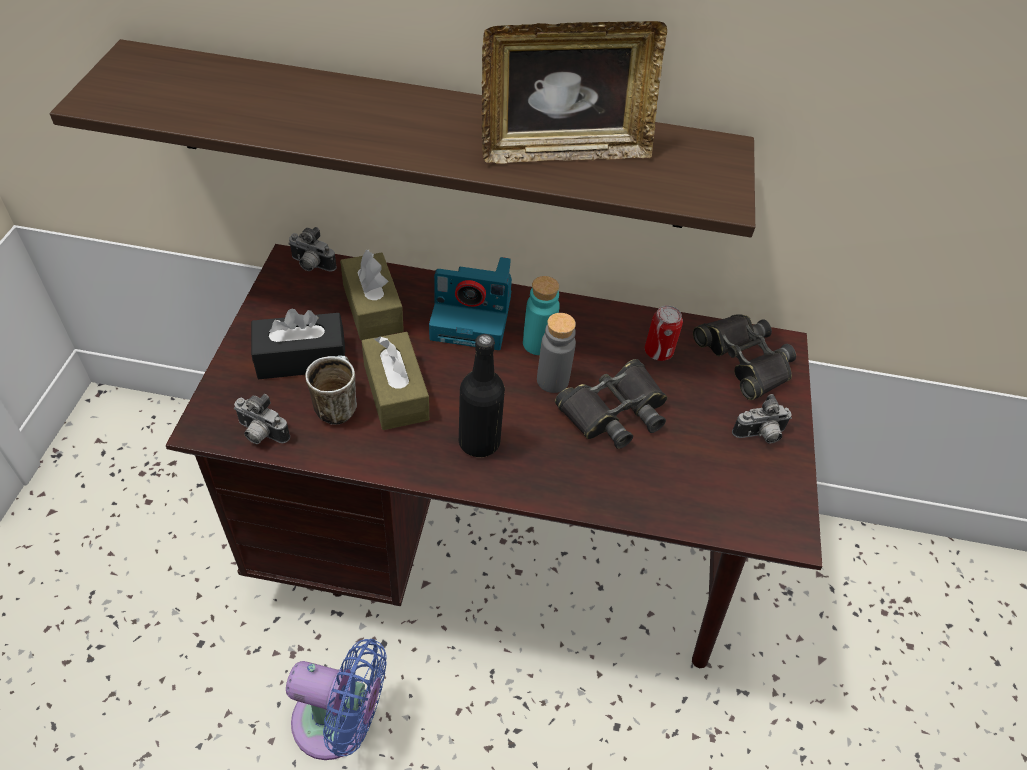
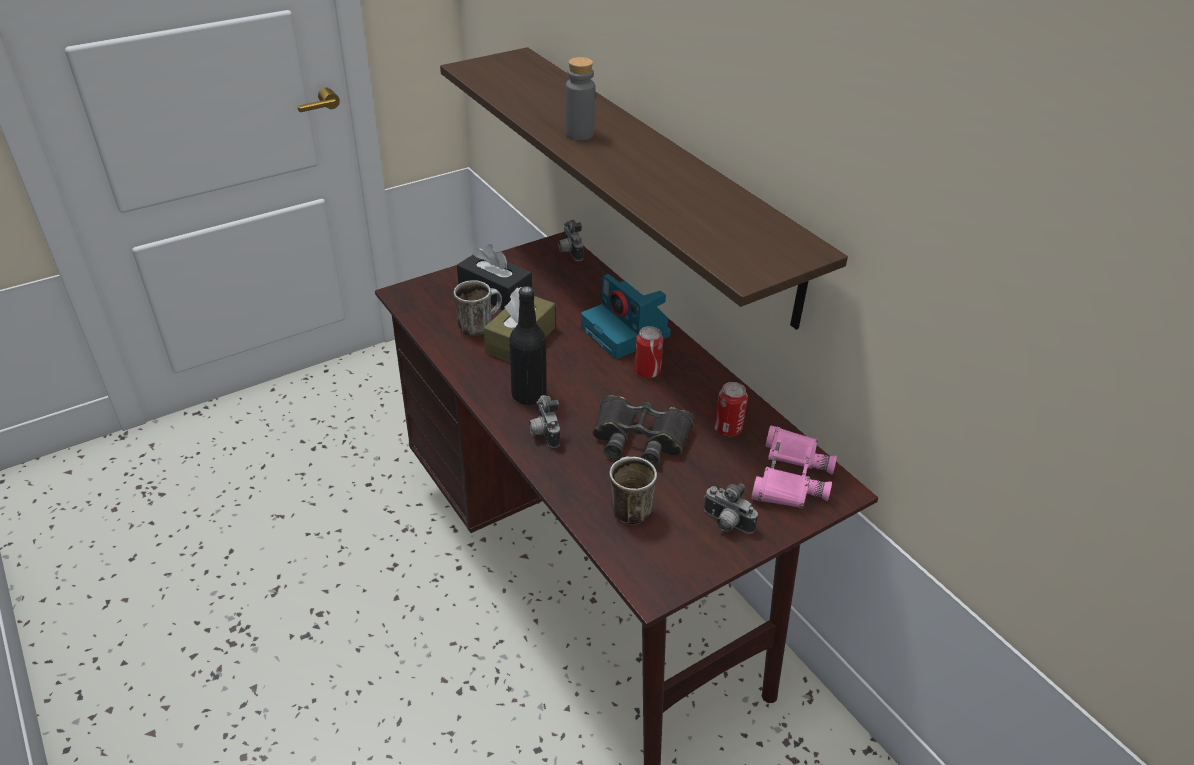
camera: 50 degrees right, 10 degrees down
camera [234,394,290,444] -> camera moved to [529,395,560,448]
blue fan [286,639,387,760] -> none
brown tissue box [340,250,404,340] -> none
picture frame [482,21,667,164] -> none
turquoise bottle [523,276,560,355] -> can [634,326,663,378]
grey bottle [537,313,576,393] -> grey bottle moved to [565,57,595,141]
black binoculars [693,314,796,400] -> pink binoculars [751,425,837,508]
none -> mug [609,456,657,525]

